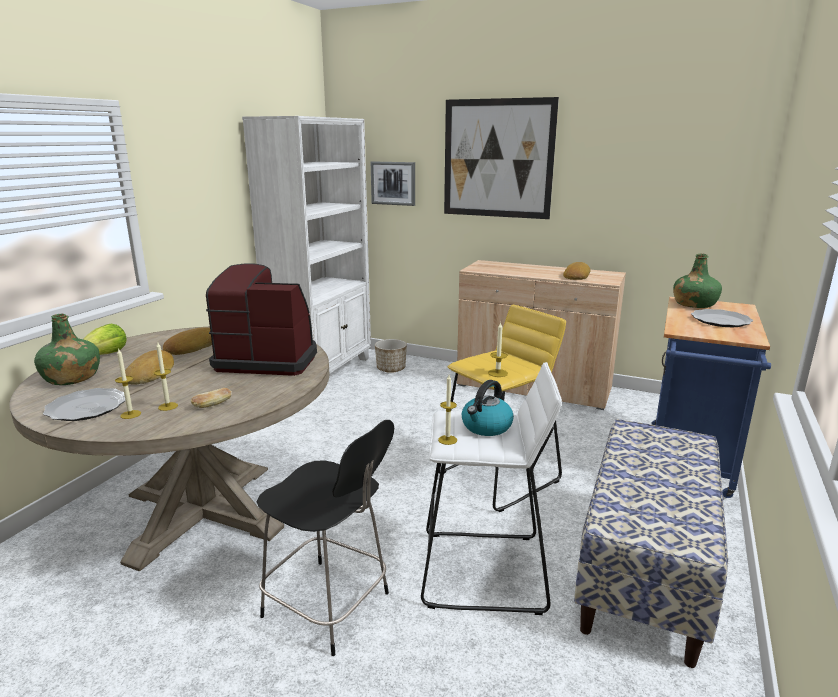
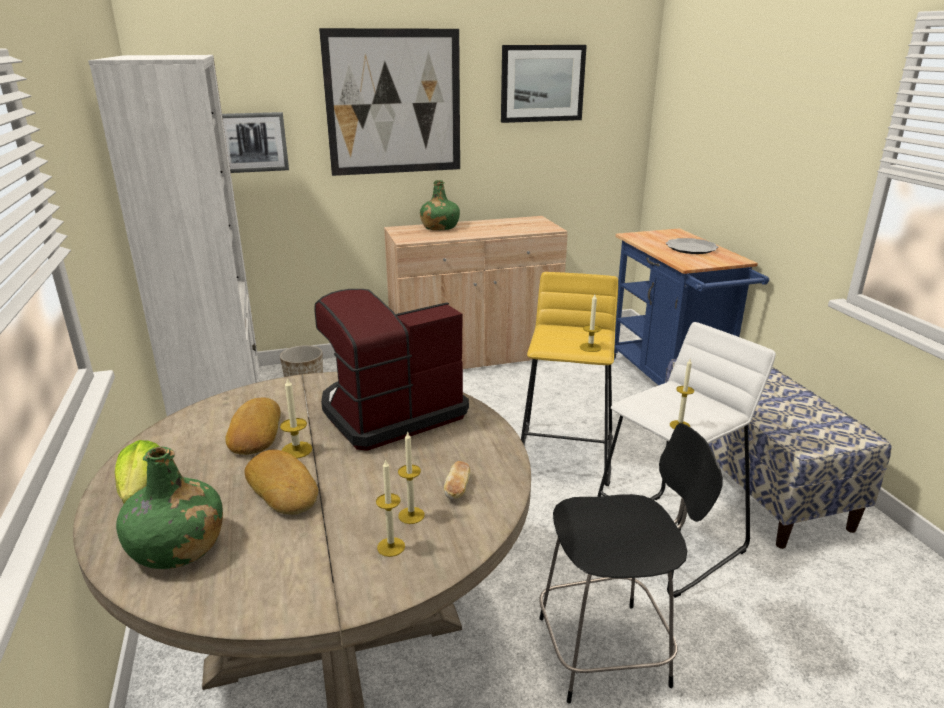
camera: 40 degrees left, 5 degrees up
plate [43,388,125,421] -> none
kettle [462,380,514,436] -> none
bread [563,262,590,280] -> none
green bottle [673,254,722,308] -> green bottle moved to [420,180,460,231]
none -> candle [280,377,312,459]
none -> picture [501,45,587,123]

